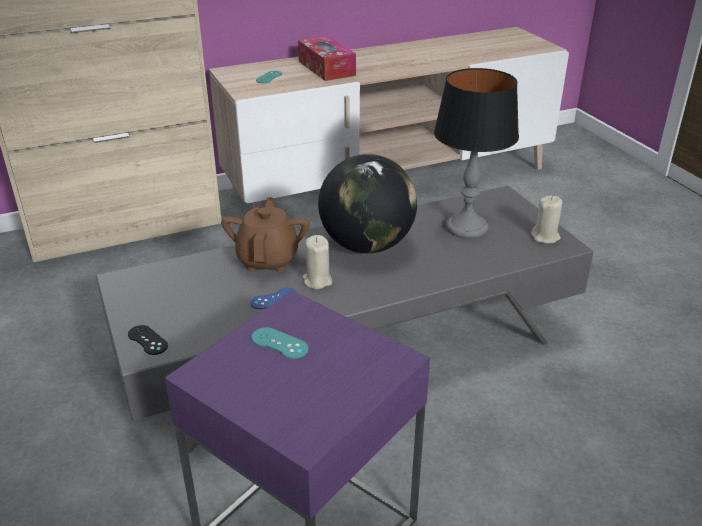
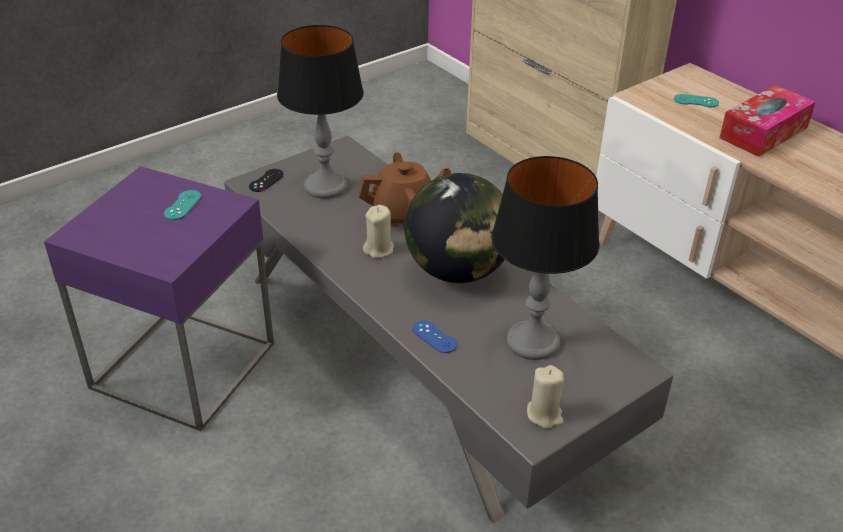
camera: 75 degrees right, 5 degrees up
blue game controller [250,288,297,309] -> blue game controller moved to [413,320,457,353]
none -> table lamp [277,25,364,199]

